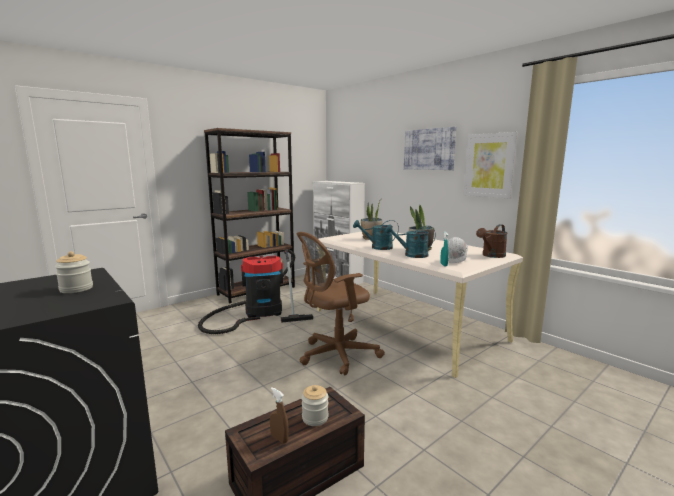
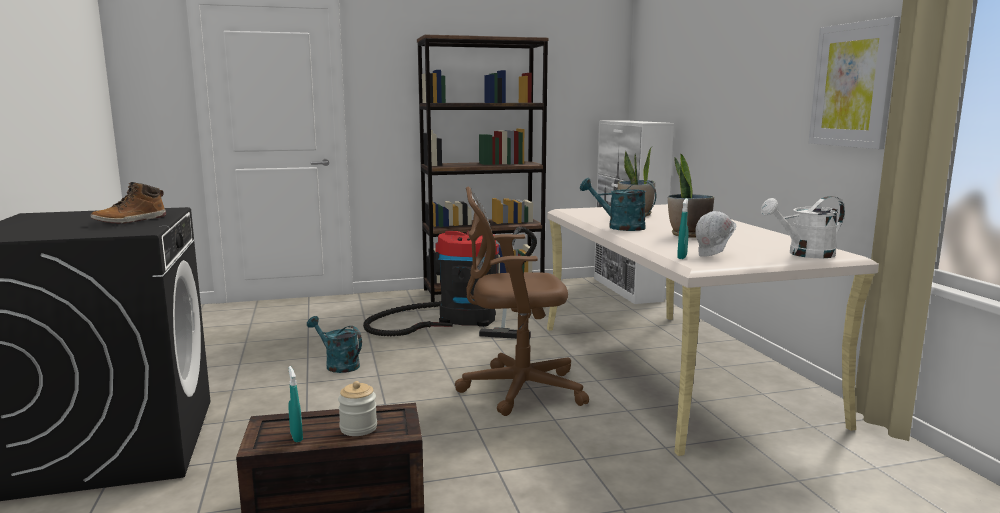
camera: 25 degrees right, 0 degrees up
jar [55,251,93,293] -> boot [90,182,166,224]
brown spray bottle [270,387,289,444] -> turquoise spray bottle [288,366,303,442]
turquoise watering can [385,224,436,258] -> turquoise watering can moved to [307,316,362,373]
picture [404,127,456,170] -> none
brown watering can [476,224,507,258] -> white watering can [761,196,845,258]

